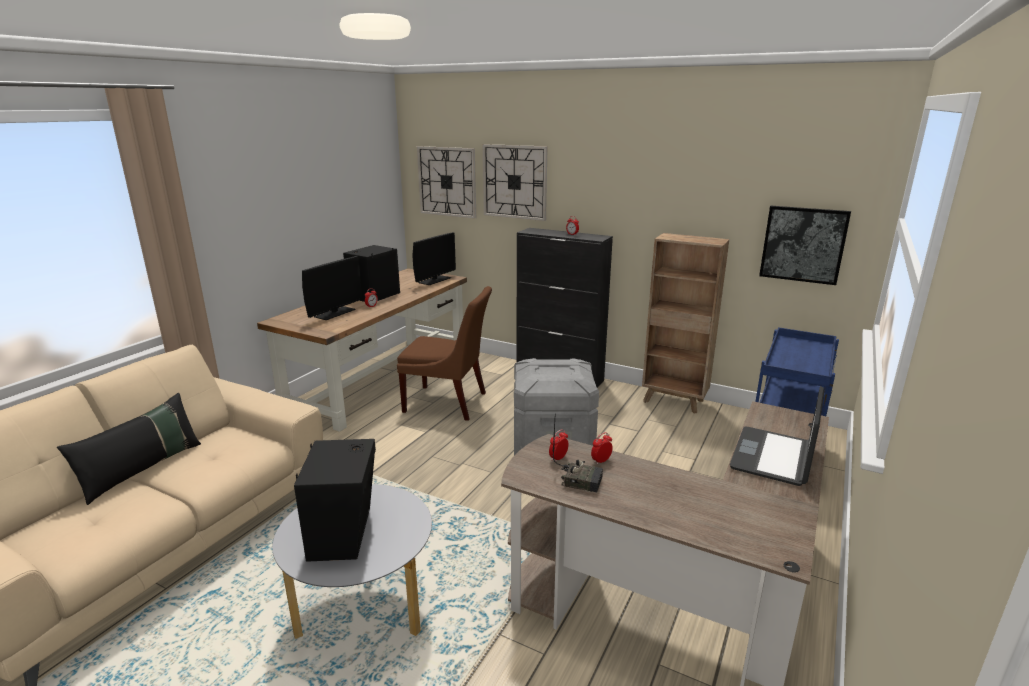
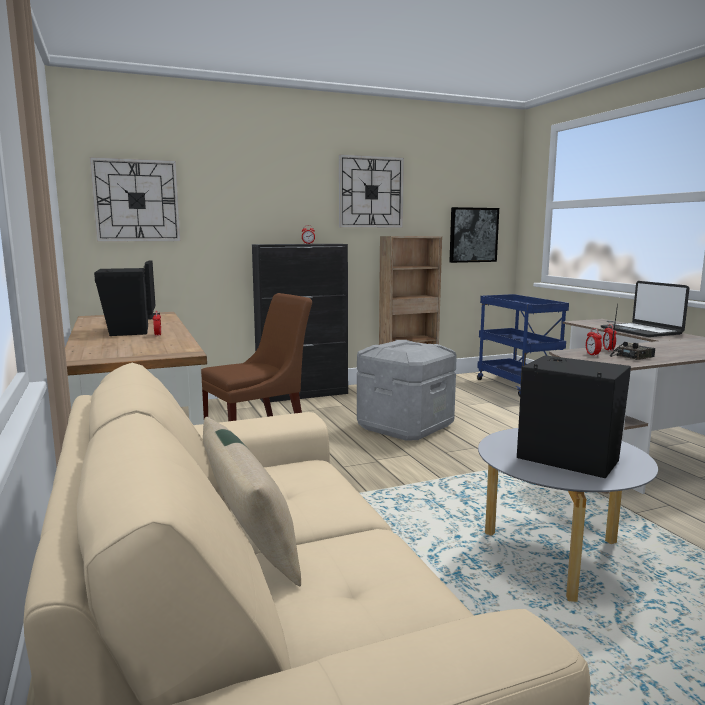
camera: 50 degrees left, 10 degrees down
black pillow [57,393,201,505] -> beige pillow [203,417,301,587]
monitor [302,256,362,320] -> none
wall clock [483,144,548,221] -> wall clock moved to [339,154,404,228]

